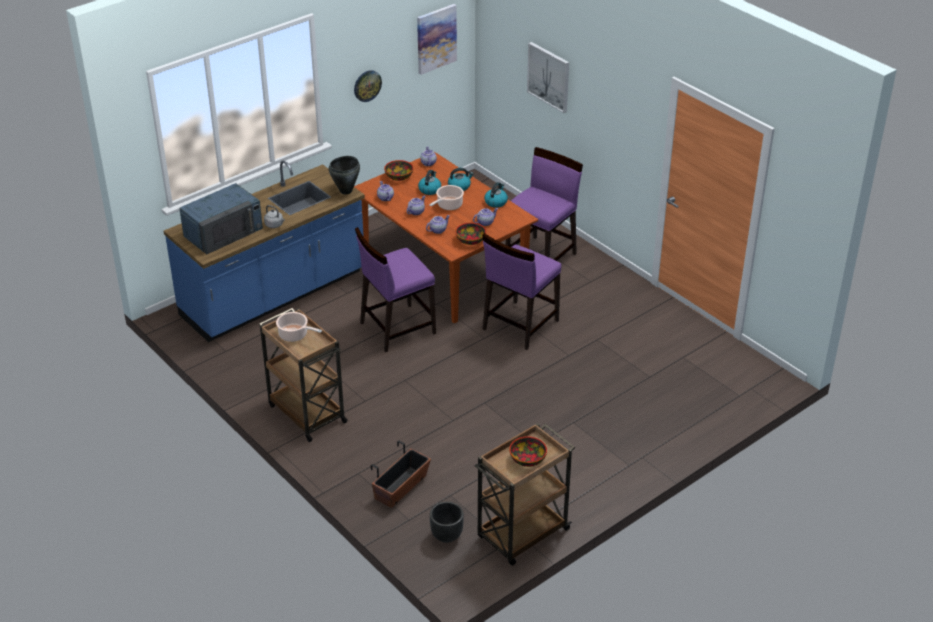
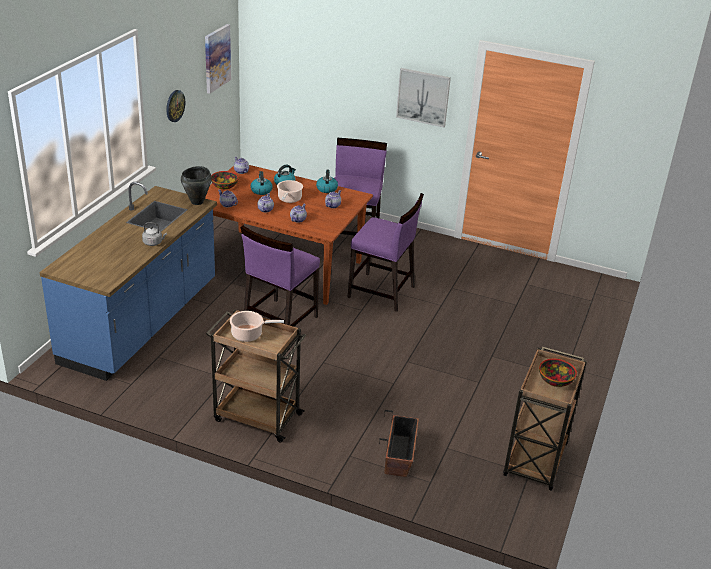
camera: 30 degrees left, 5 degrees down
blue microwave [179,183,263,254] -> none
black planter [430,502,464,543] -> none
bowl [455,222,486,245] -> none
purple chair [482,233,562,350] -> purple chair turned 75 degrees counterclockwise [347,193,424,312]
picture [527,42,569,113] -> picture moved to [396,68,451,127]

